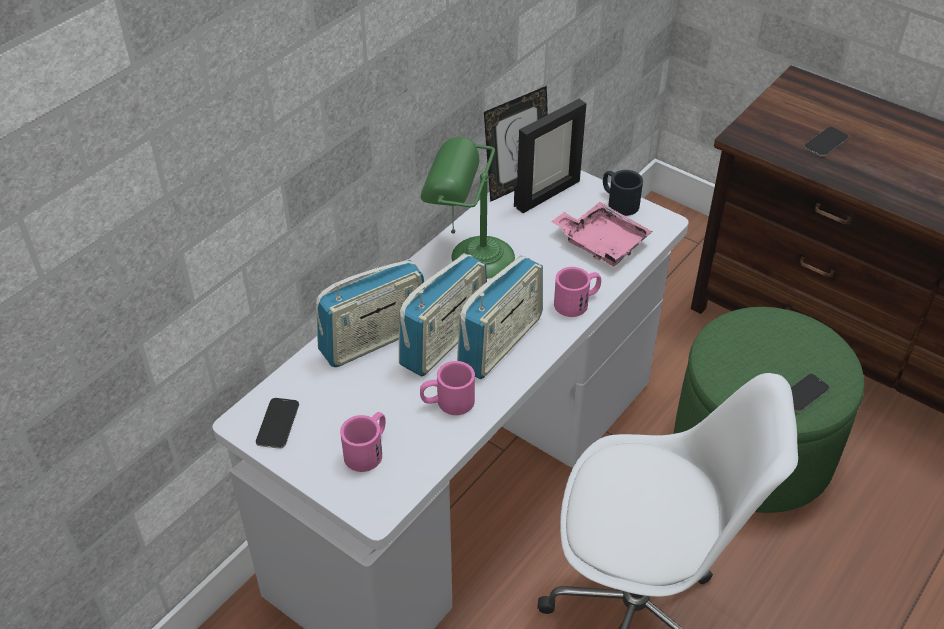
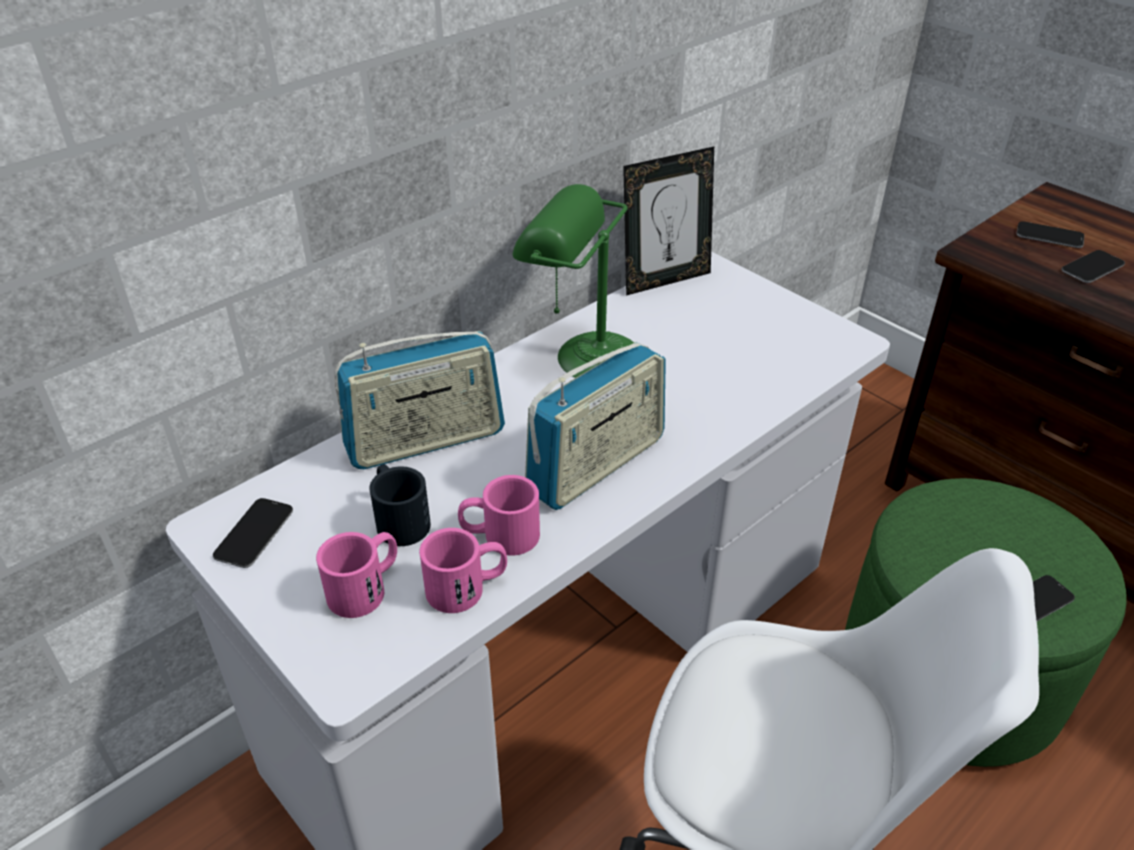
camera: 10 degrees right, 5 degrees down
radio [399,253,487,376] -> none
picture frame [514,99,587,213] -> none
pink tray [551,202,652,266] -> none
pink mug [554,267,601,317] -> pink mug moved to [419,528,507,613]
black mug [603,170,643,216] -> black mug moved to [369,464,431,546]
none -> phone [1016,221,1084,248]

